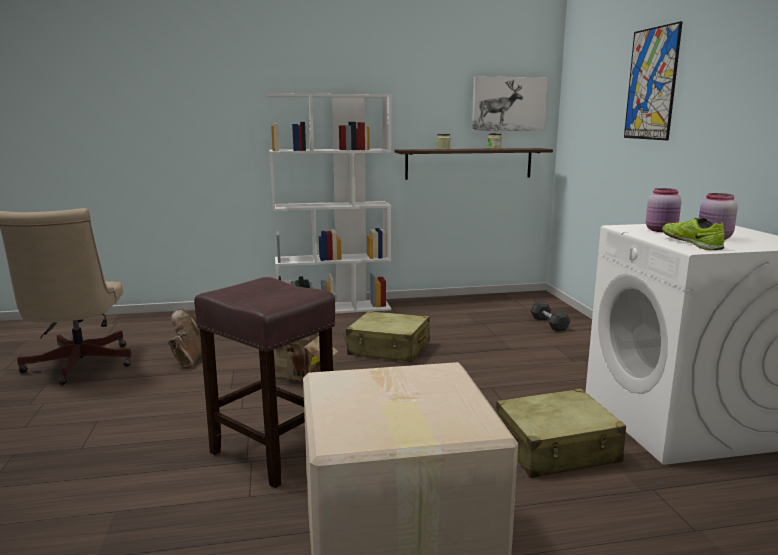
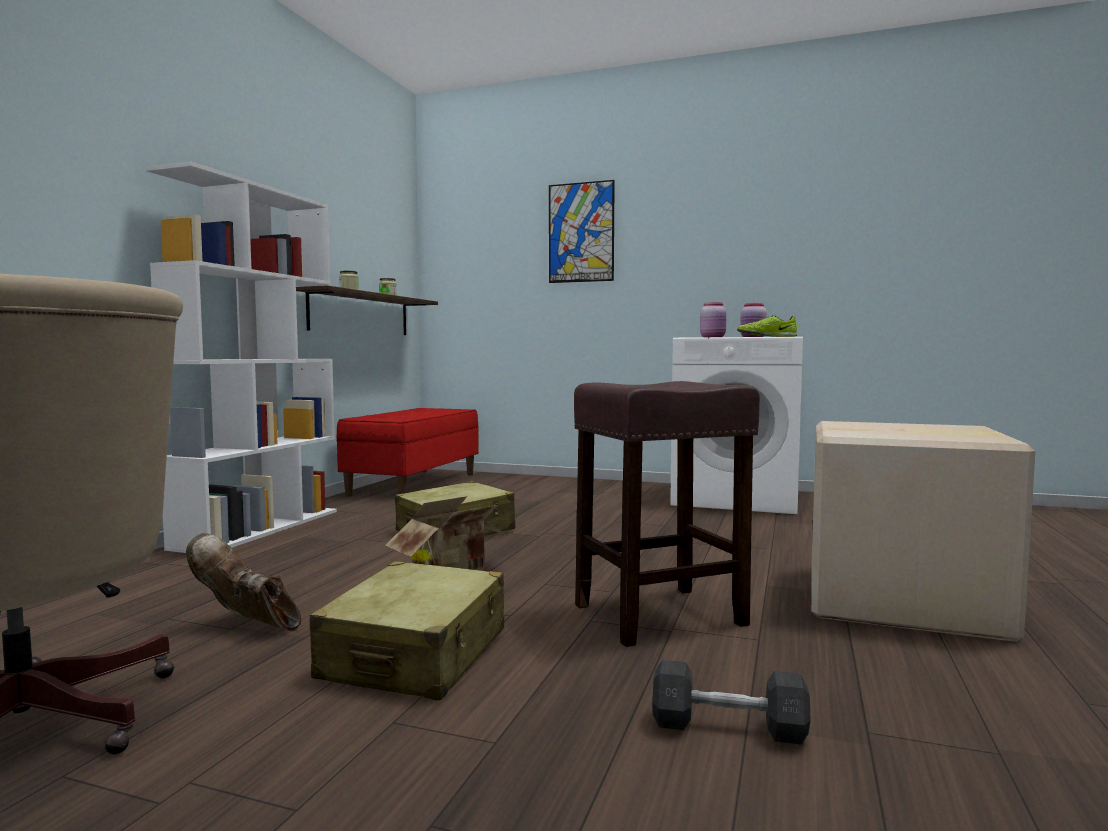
camera: 60 degrees left, 10 degrees down
picture [472,76,548,131] -> none
beige suitcase [496,388,626,478] -> beige suitcase moved to [310,561,504,700]
grey dumbbell [530,301,571,332] -> grey dumbbell moved to [652,660,811,745]
none -> red bench [336,408,479,496]

